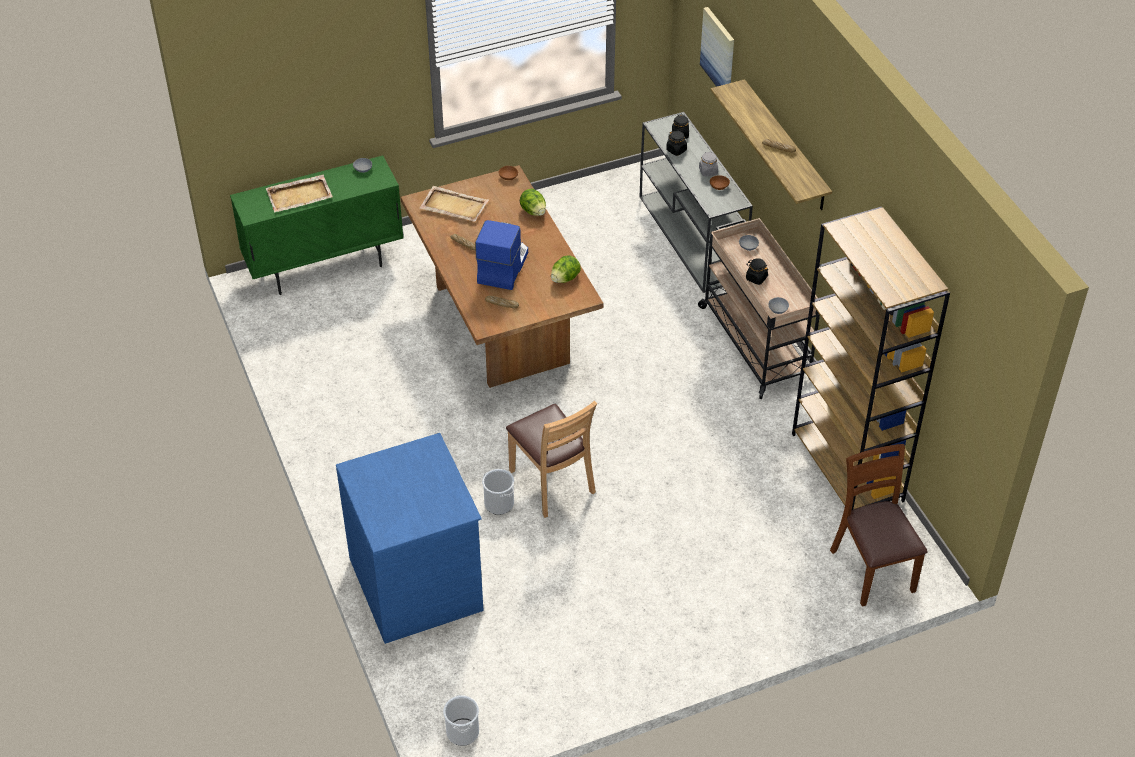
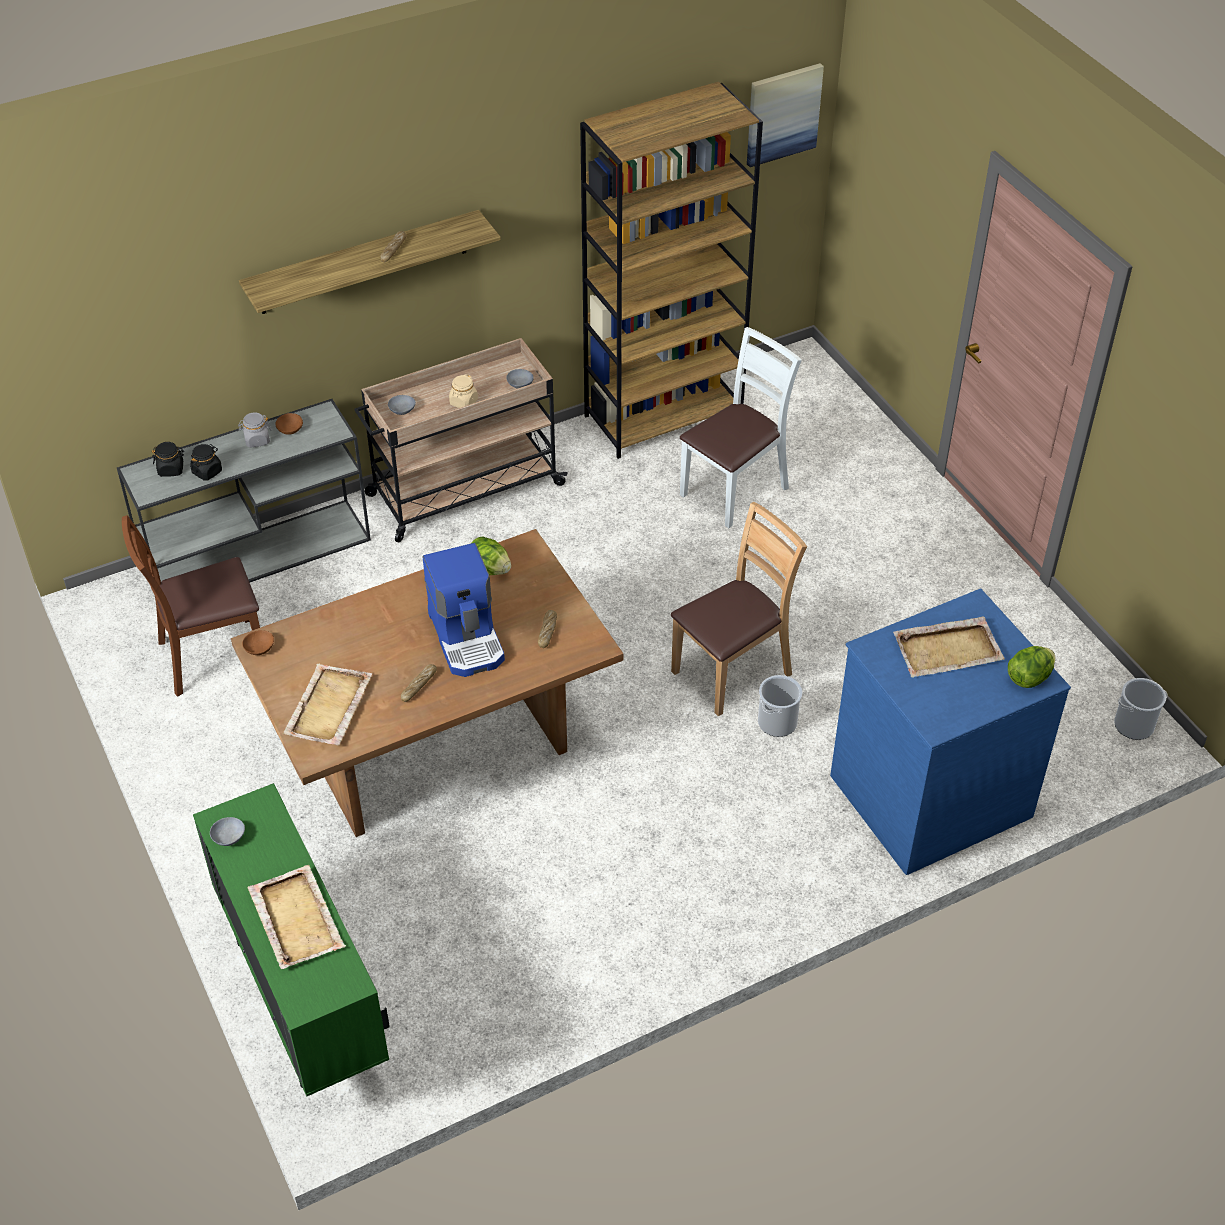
camera: 95 degrees left, 0 degrees up
coffee machine [475,220,528,290] -> coffee machine turned 120 degrees counterclockwise [423,543,505,677]
lettuce [520,188,546,216] -> lettuce moved to [1008,646,1055,688]
picture [700,7,734,87] -> picture moved to [747,63,824,167]
black jar [746,258,768,285] -> beige jar [449,374,478,408]
brown chair [830,444,928,607] -> brown chair moved to [122,515,260,697]
none -> white chair [680,327,802,528]
none -> beige tray [893,616,1005,678]

